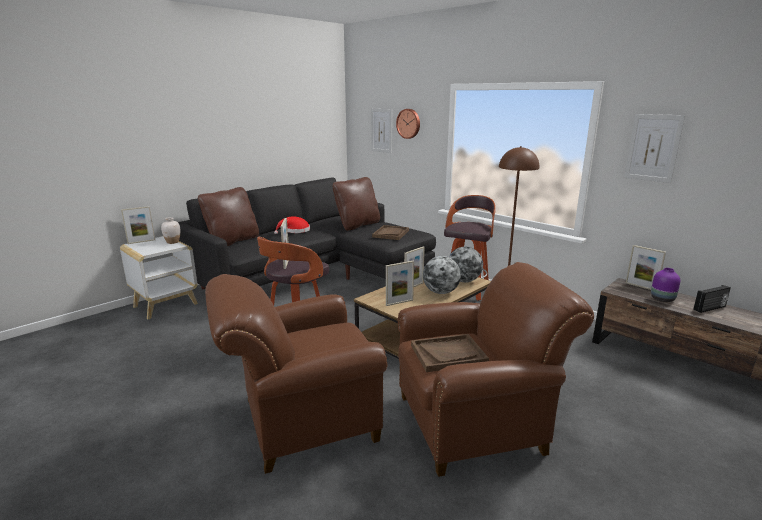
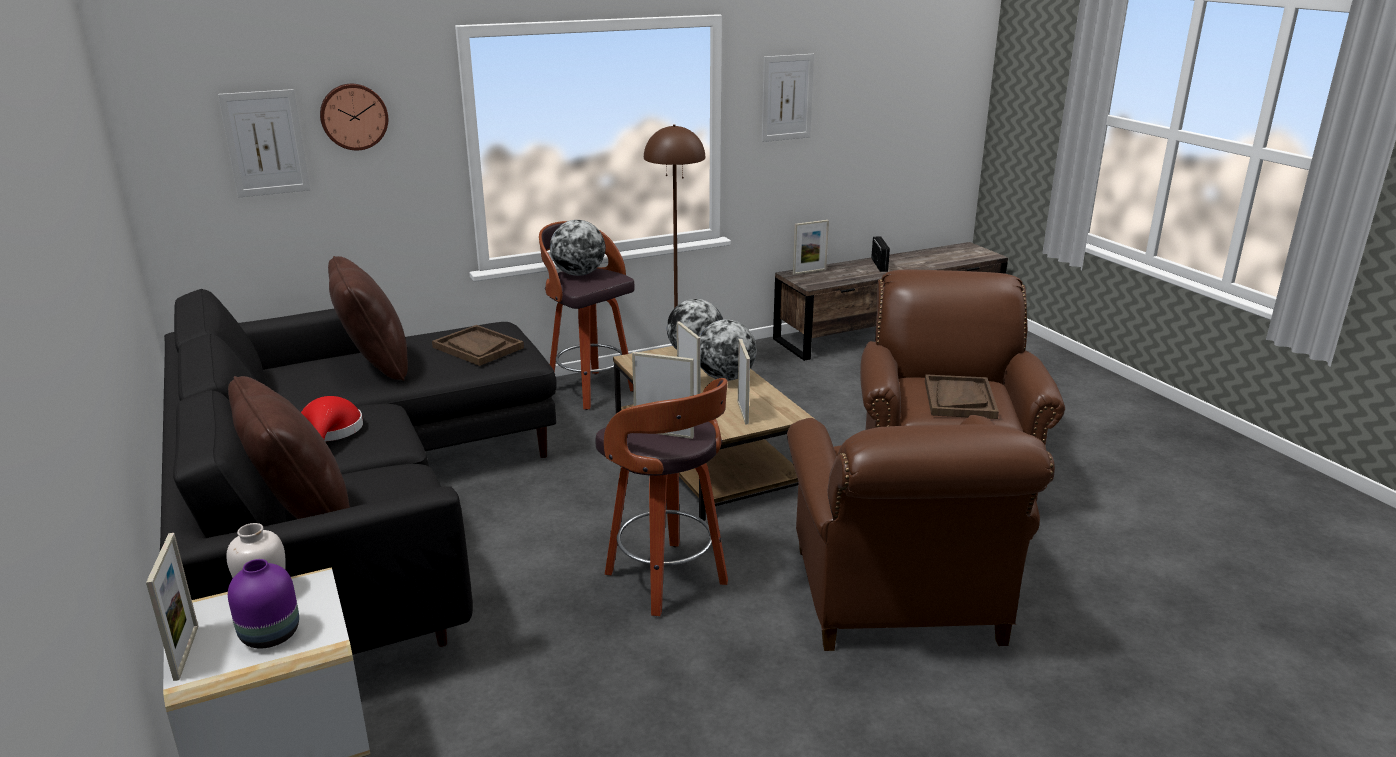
camera: 70 degrees left, 5 degrees up
purple vase [651,268,680,302] -> purple vase moved to [228,559,299,648]
none -> globe [550,220,605,276]

